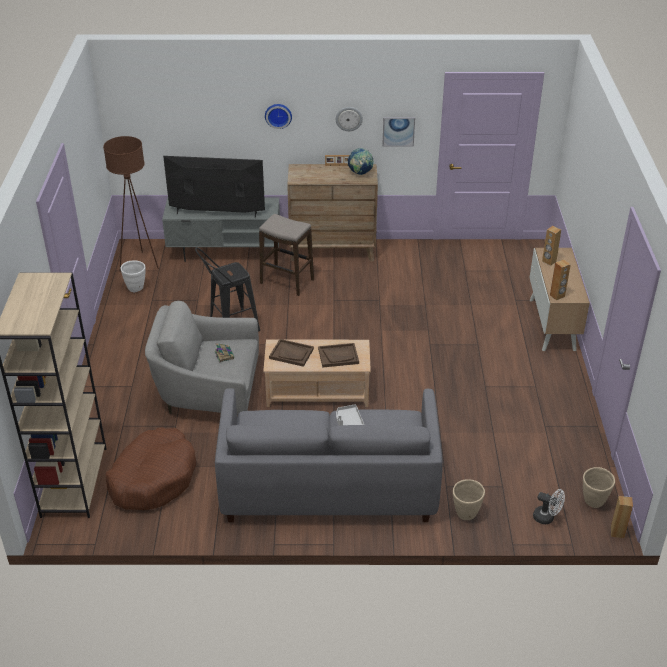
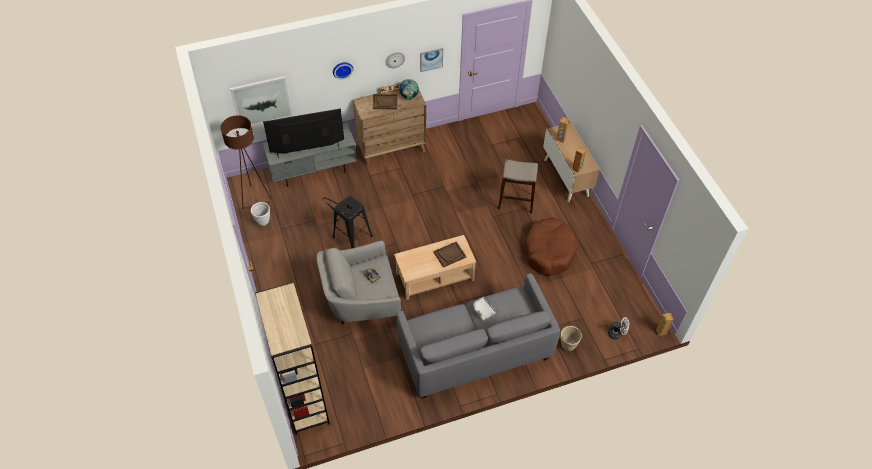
camera: 20 degrees left, 15 degrees up
brown dog bed [106,427,196,510] -> brown dog bed moved to [524,217,578,276]
stool [259,214,314,296] -> stool moved to [498,159,538,214]
brown tray [269,339,314,367] -> brown tray moved to [373,94,398,109]
beige planter [583,467,615,508] -> none
none -> picture [230,76,292,129]

